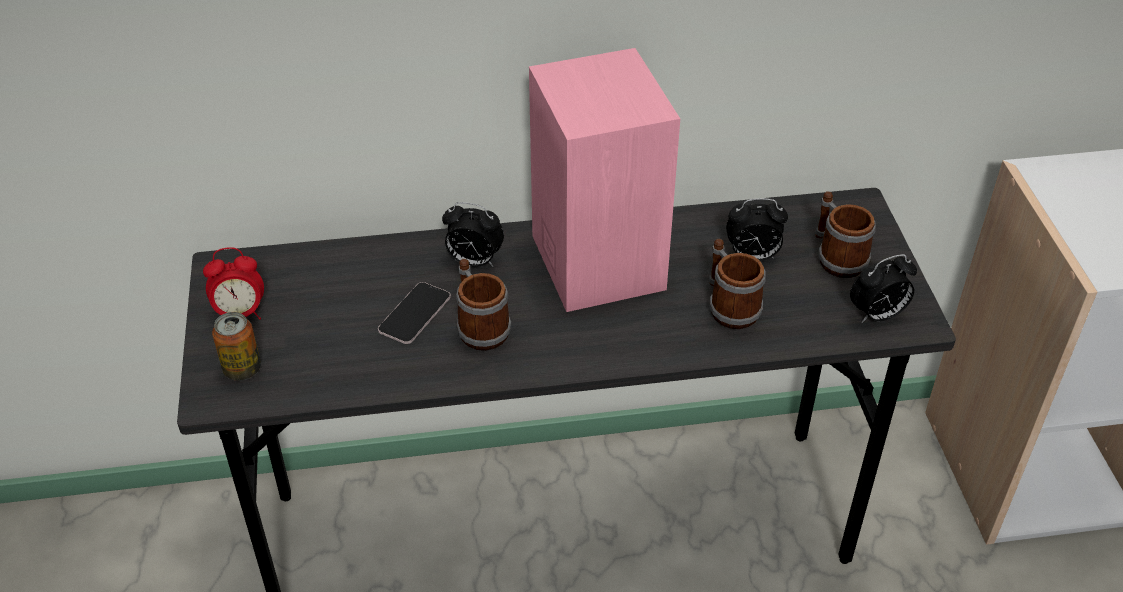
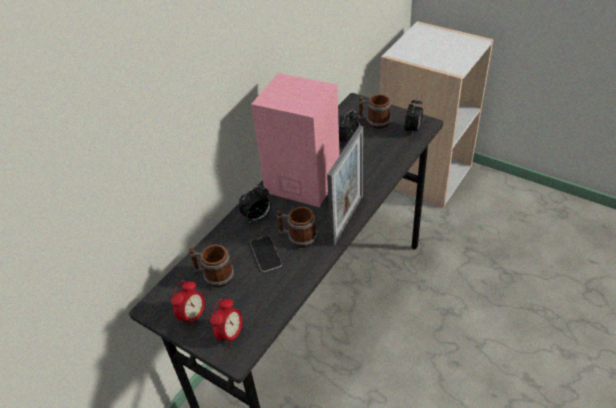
camera: 45 degrees left, 0 degrees up
can [212,312,261,381] -> alarm clock [210,299,243,346]
mug [709,239,766,329] -> mug moved to [189,245,234,287]
none -> picture frame [327,126,363,246]

